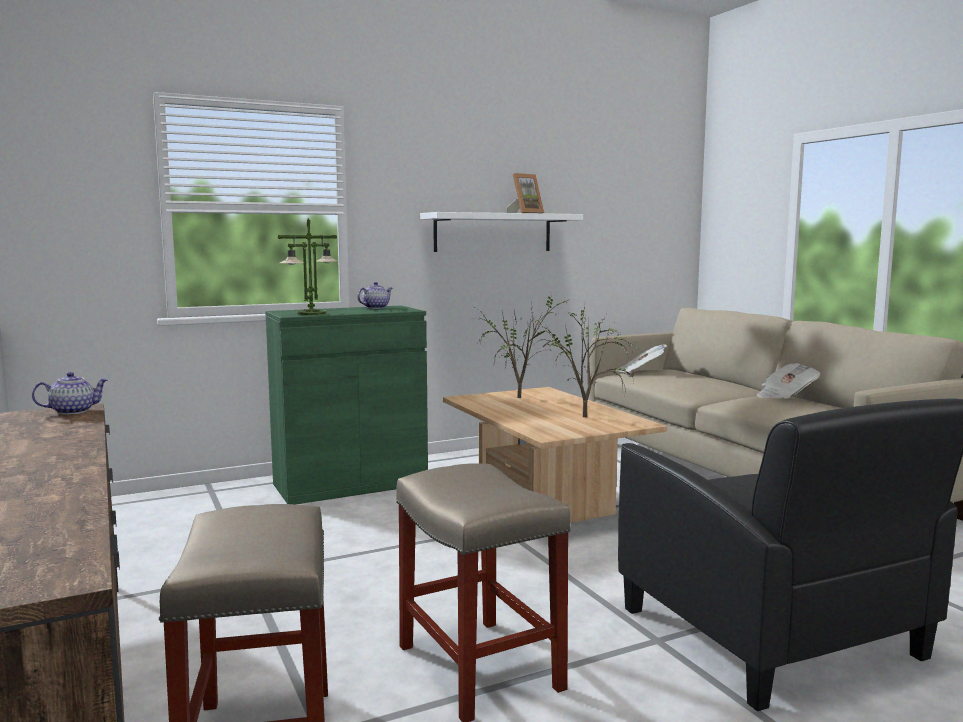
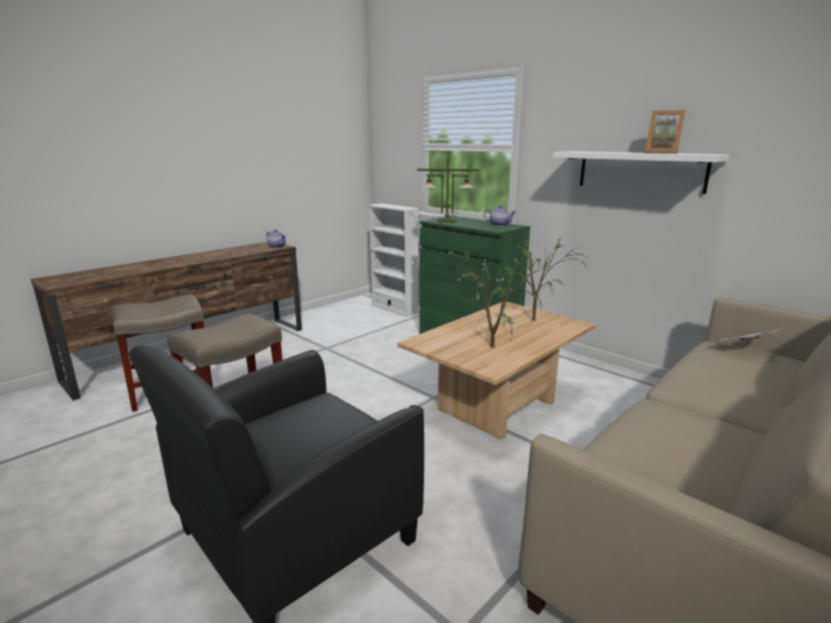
camera: 70 degrees right, 10 degrees up
newspaper [757,363,820,399] -> none
none -> white bookcase [368,203,419,317]

